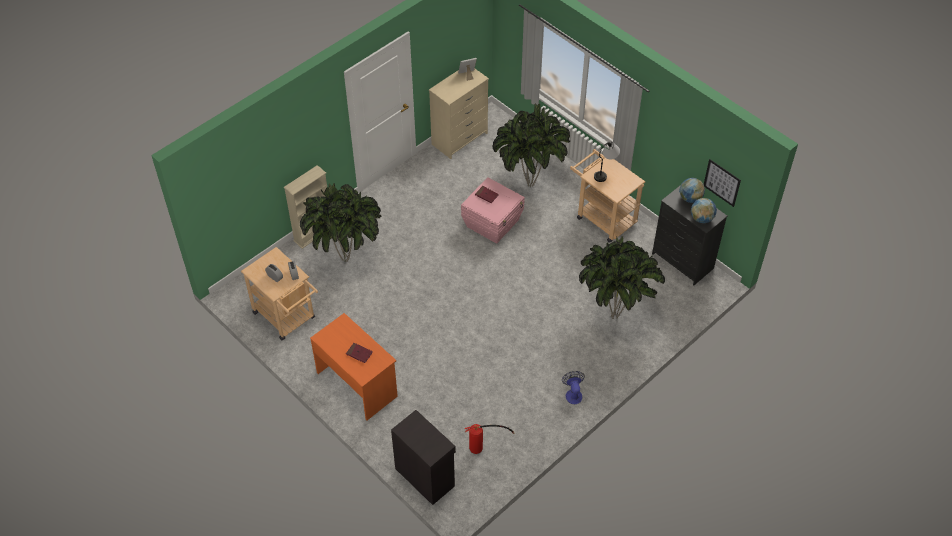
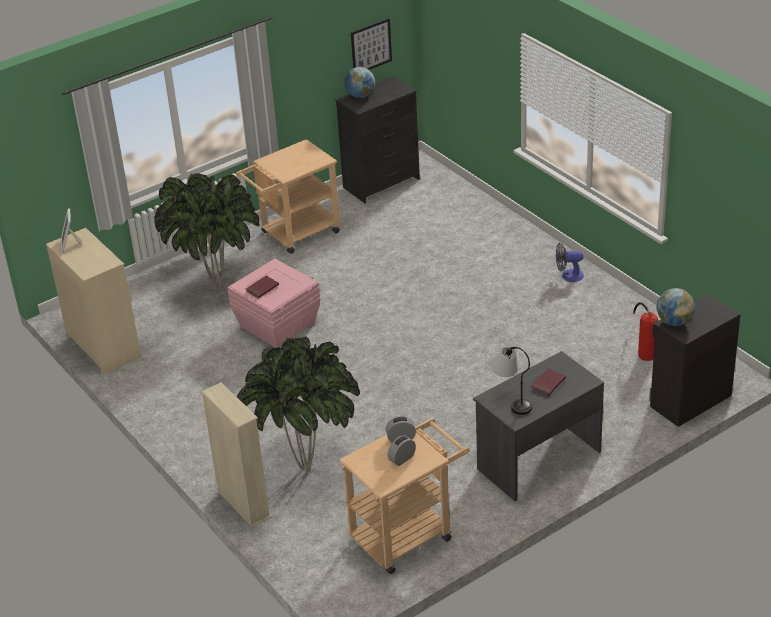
camera: 80 degrees left, 15 degrees down
orange desk [310,313,398,421] -> grey desk [473,351,604,501]
potted plant [579,236,665,319] -> none
table lamp [594,141,620,182] -> table lamp moved to [490,347,532,415]
globe [691,198,717,223] -> globe moved to [657,288,695,326]

